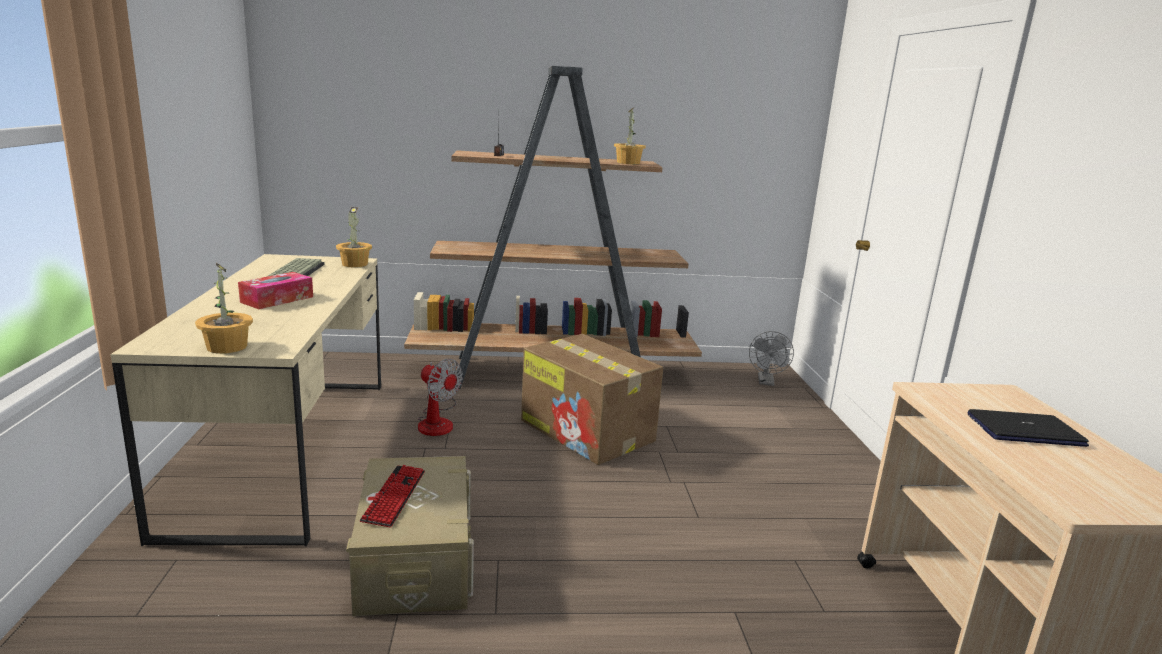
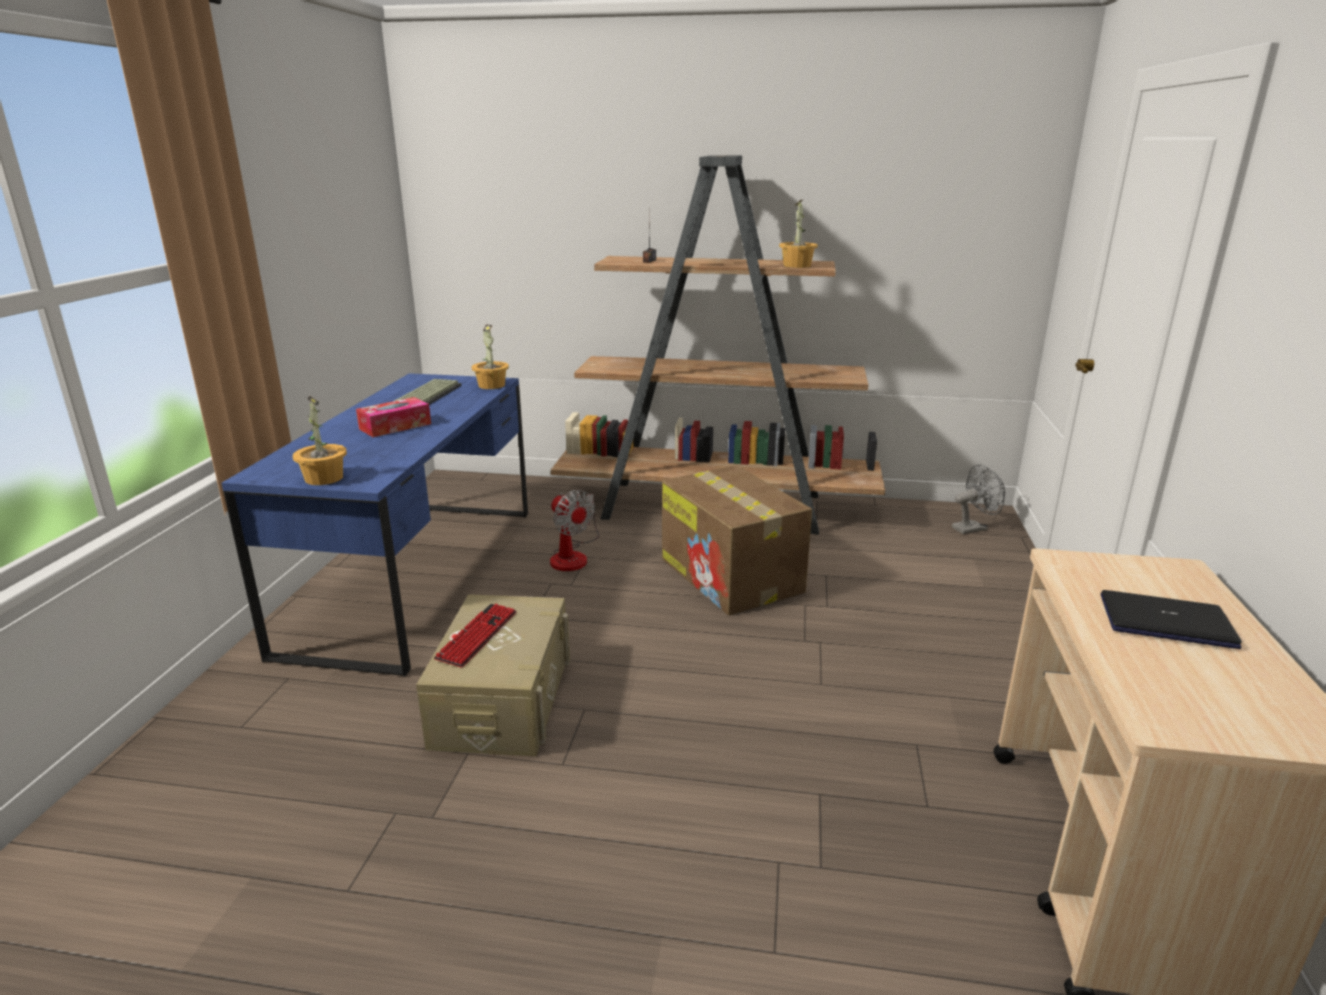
camera: 15 degrees right, 5 degrees up
beige desk [111,254,381,546] -> blue desk [221,373,528,677]
grey fan [749,331,794,386] -> grey fan turned 135 degrees counterclockwise [952,465,1005,534]

